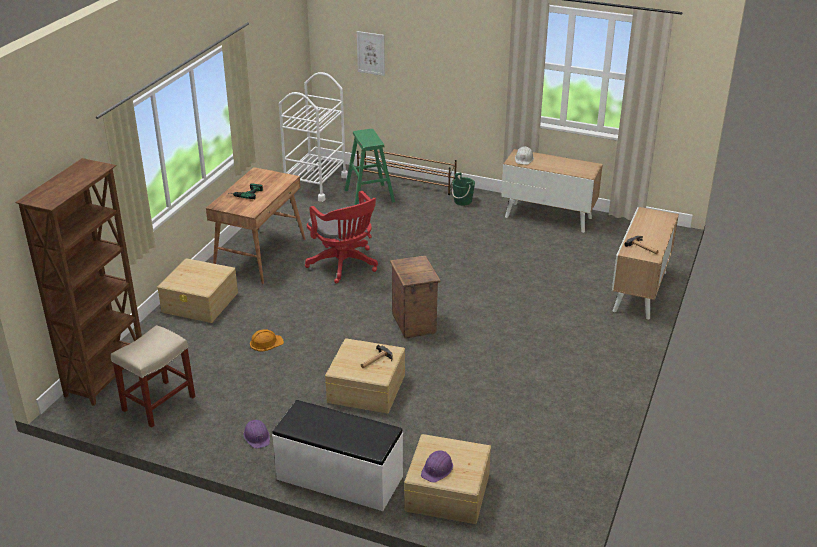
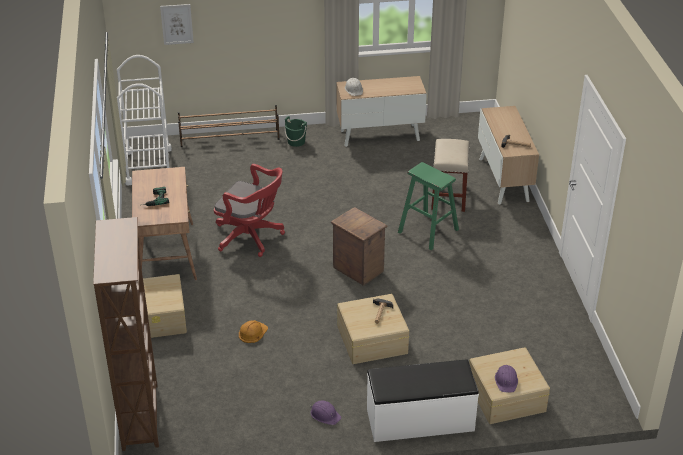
camera: 30 degrees left, 5 degrees up
beige stool [111,325,195,428] -> beige stool moved to [431,139,469,212]
green stool [345,129,395,205] -> green stool moved to [398,162,459,250]

